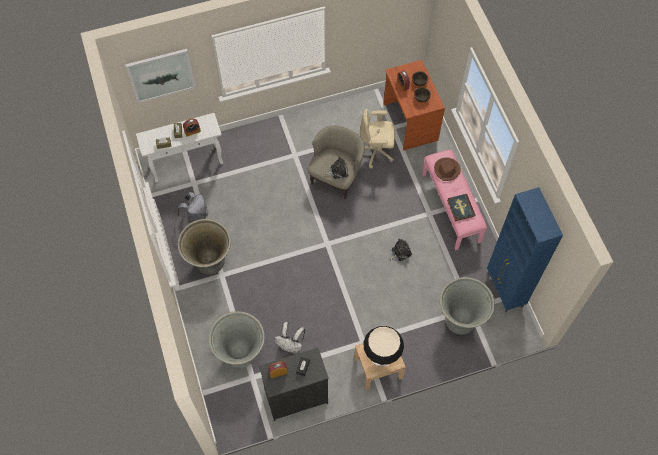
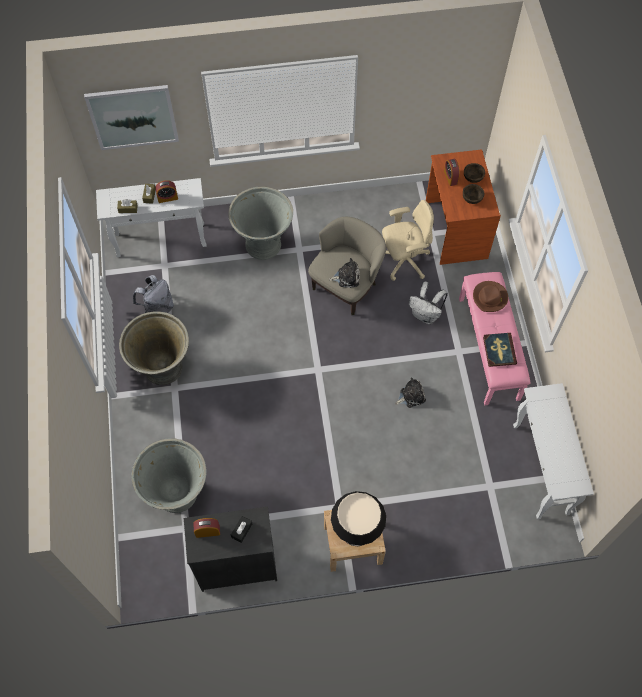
camera: 10 degrees right, 0 degrees up
white backpack [275,322,305,353] -> white backpack moved to [409,282,448,324]
beige office chair [360,109,395,169] -> beige office chair turned 150 degrees clockwise [382,200,434,281]
grey planter [440,277,495,334] -> grey planter moved to [228,187,293,260]
blue cabinet [487,187,563,313] -> white console table [513,383,594,519]

